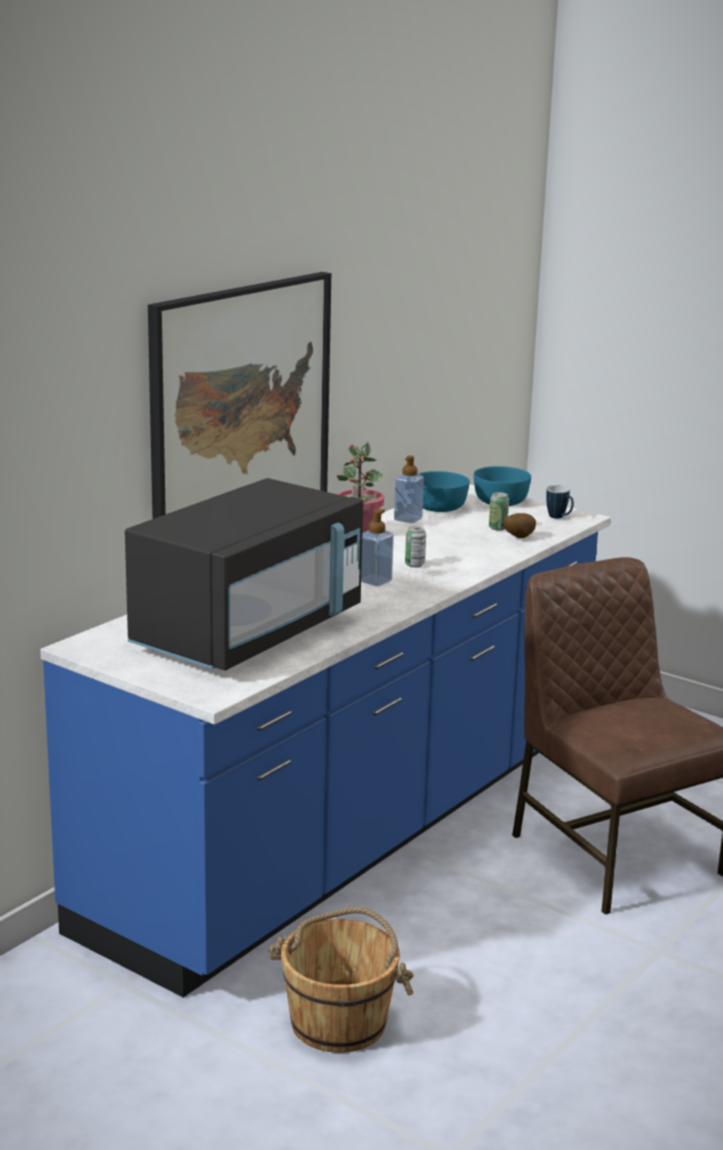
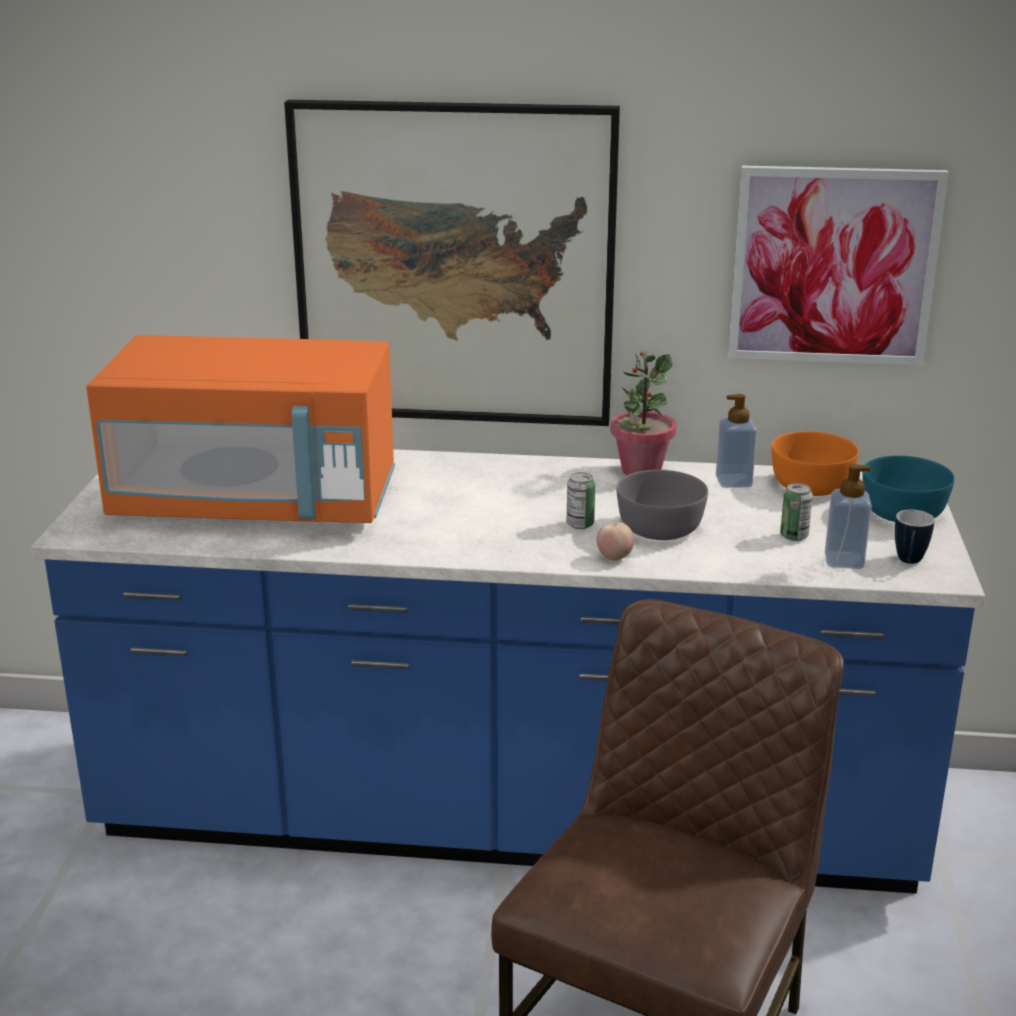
camera: 60 degrees right, 5 degrees up
black microwave [125,478,363,671] -> orange microwave [86,335,395,523]
brown bucket [268,907,414,1053] -> none
soap dispenser [361,509,394,586] -> soap dispenser moved to [825,464,872,569]
turquoise bowl [418,471,470,512] -> orange bowl [771,431,859,496]
potato [503,513,536,538] -> none
none -> apple [597,522,634,561]
none -> grey bowl [617,470,708,540]
none -> picture [728,166,949,365]

